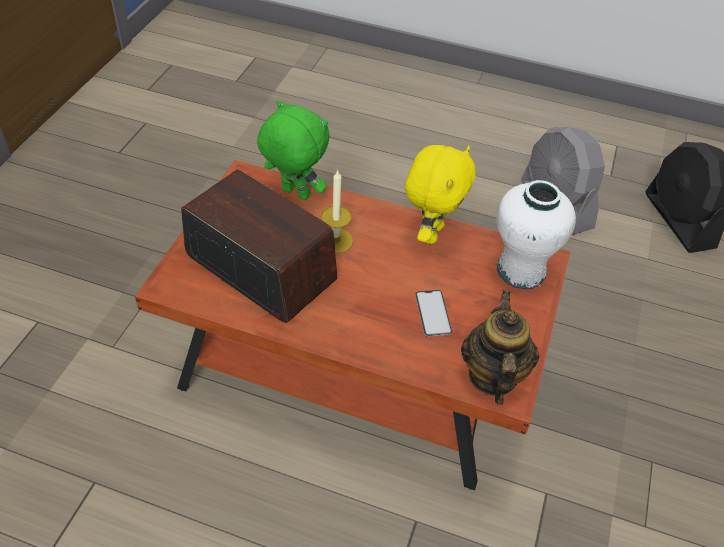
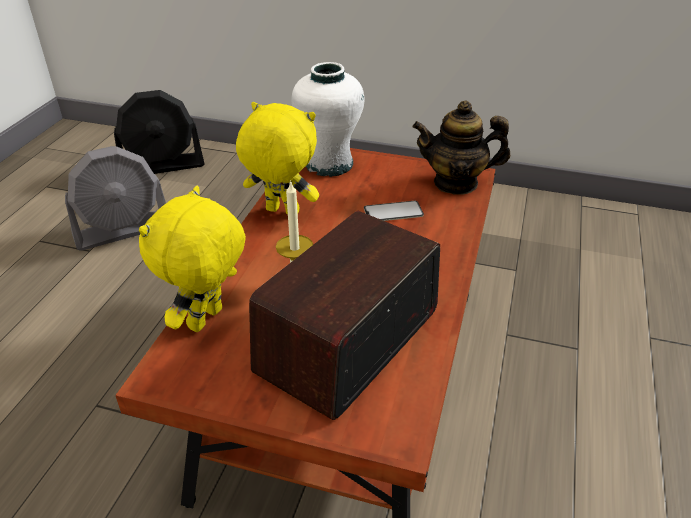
camera: 90 degrees left, 10 degrees down
green plush toy [257,100,329,200] -> yellow plush toy [139,186,246,332]

